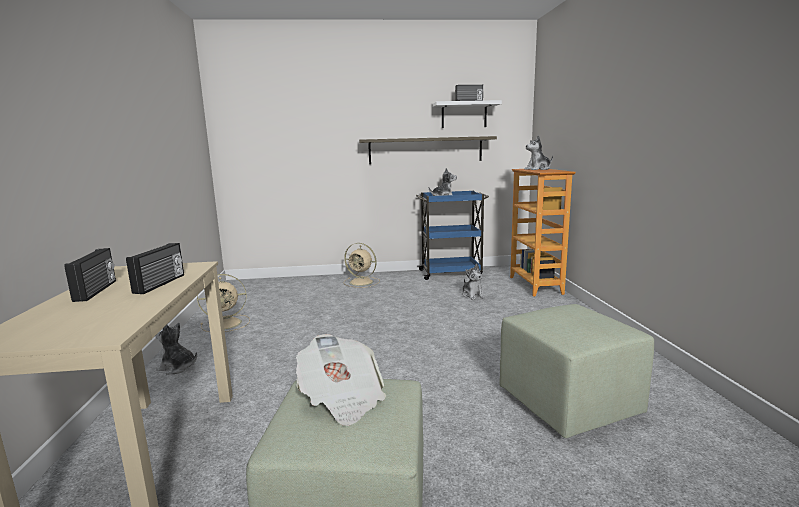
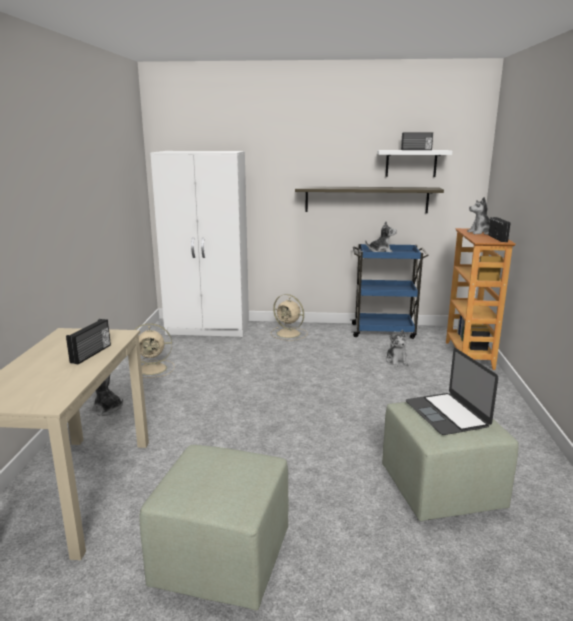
camera: 10 degrees right, 5 degrees up
radio [64,248,116,302] -> radio moved to [488,217,510,242]
newspaper [296,334,386,426] -> none
none -> white wardrobe [150,151,249,337]
none -> laptop [406,348,498,435]

